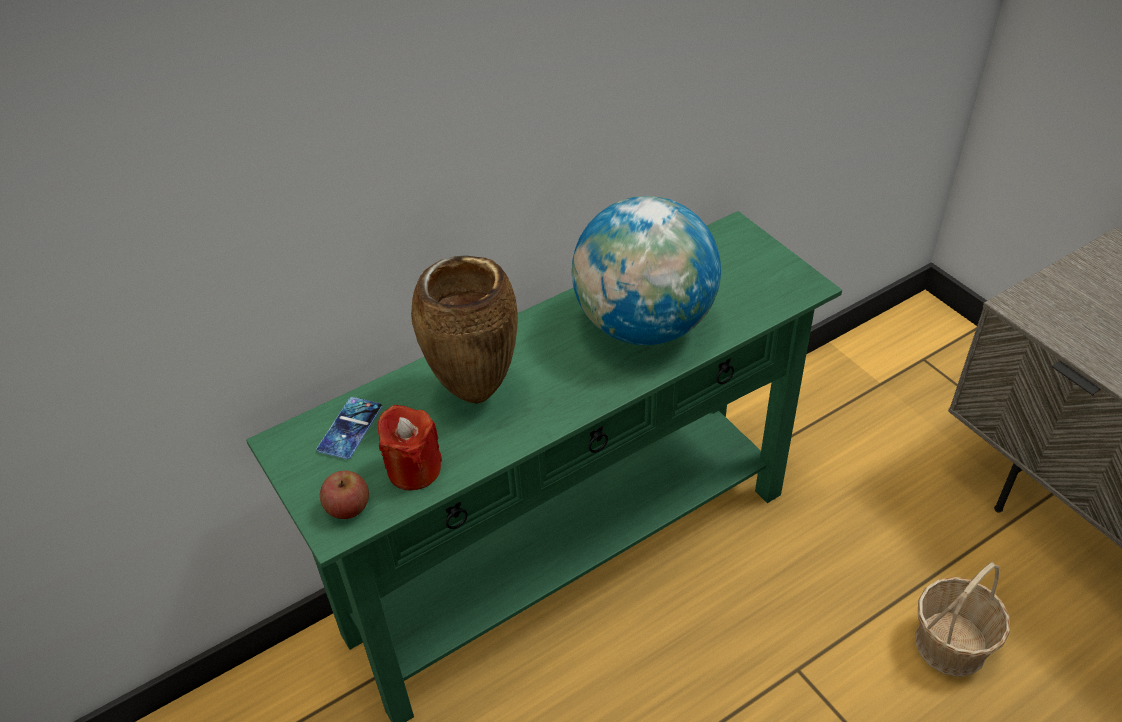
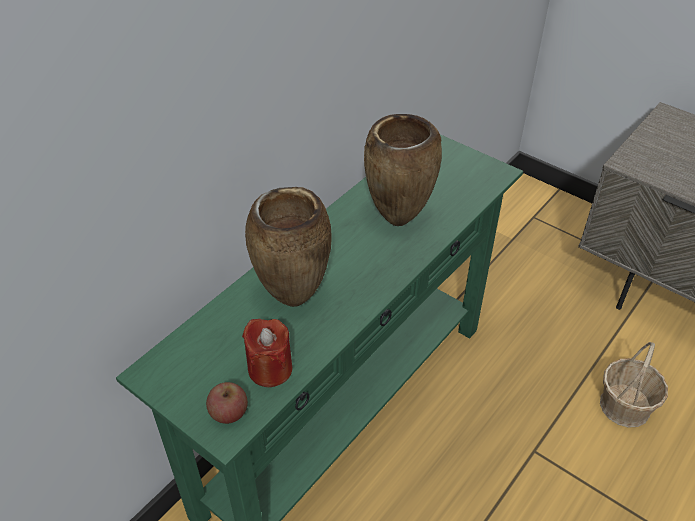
camera: 20 degrees left, 0 degrees up
phone [317,397,382,459] -> none
globe [572,196,721,345] -> brown vase [364,114,442,226]

